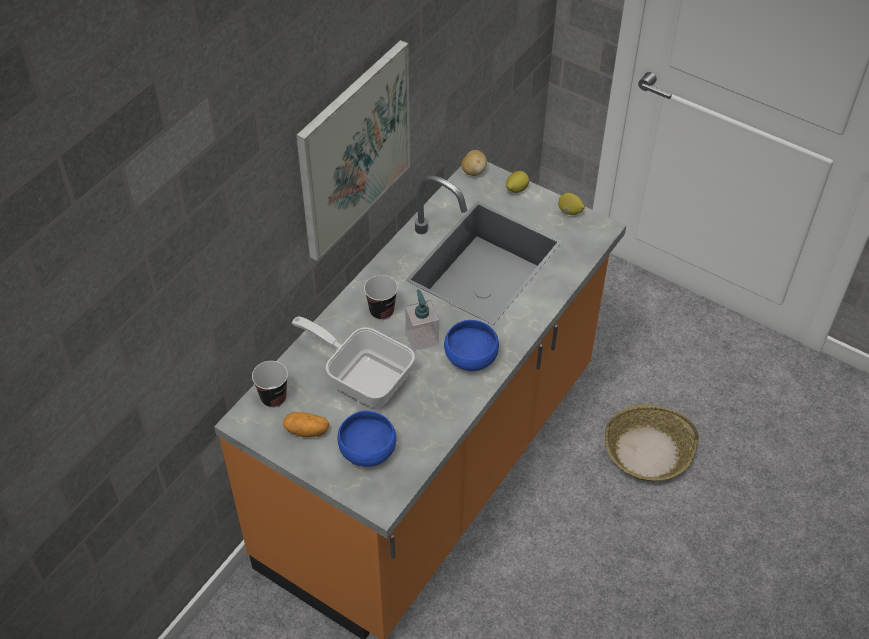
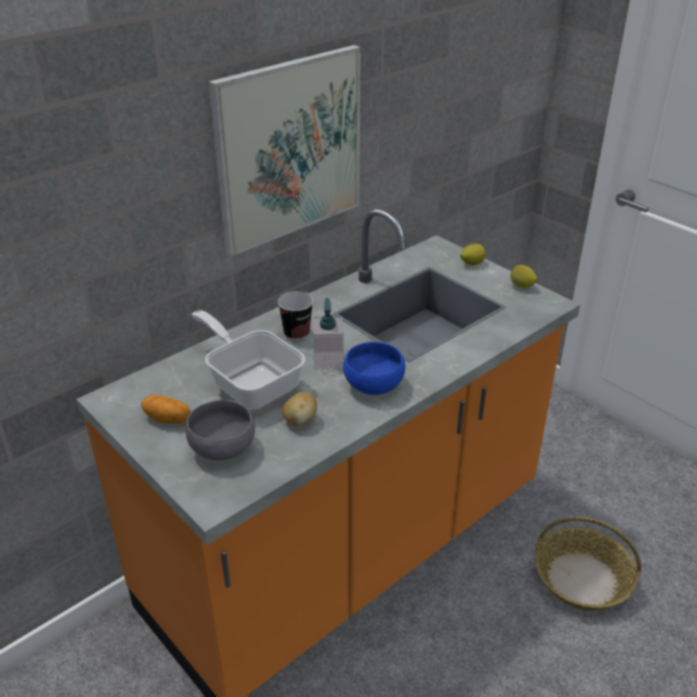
camera: 15 degrees right, 15 degrees down
cup [252,361,288,408] -> none
blue bowl [338,410,396,467] -> grey bowl [186,400,255,460]
potato [461,150,487,176] -> potato moved to [282,392,317,426]

